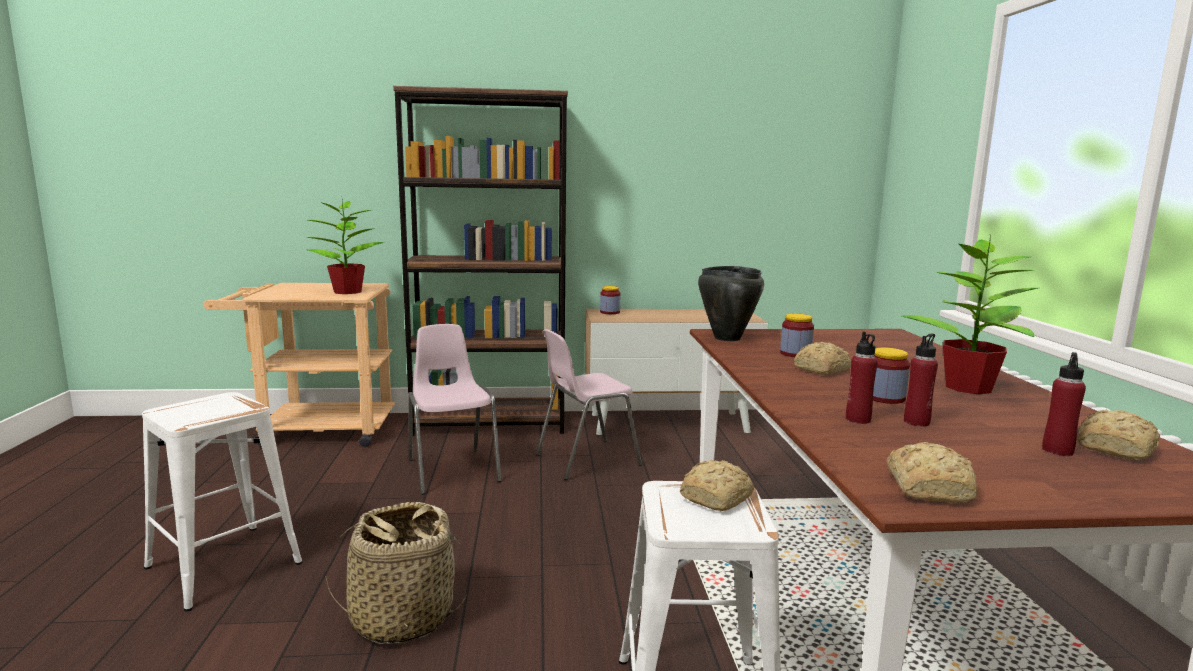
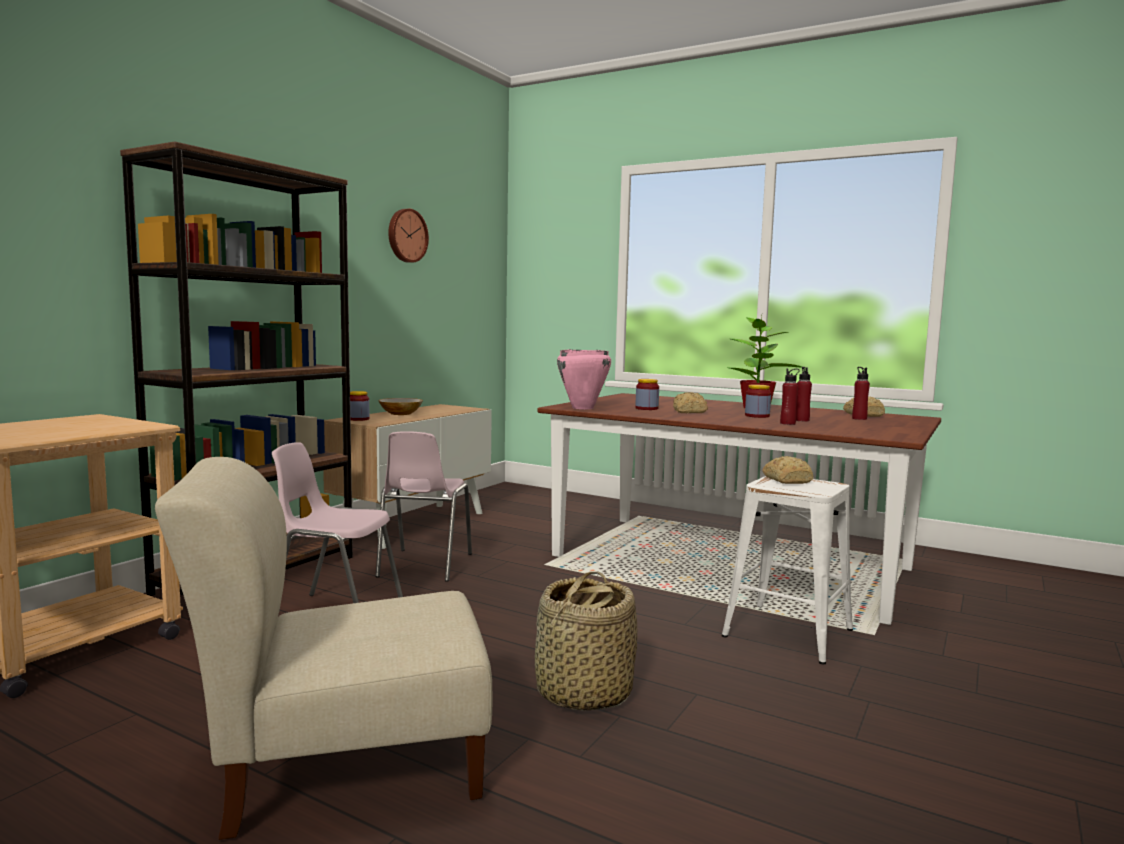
camera: 55 degrees left, 5 degrees down
white stool [142,392,303,612] -> beige chair [155,457,492,840]
potted plant [307,199,385,294] -> none
black cooking pot [698,266,764,341] -> pink cooking pot [557,349,611,409]
bread [886,442,977,503] -> none
none -> bowl [378,398,423,415]
none -> wall clock [388,209,429,263]

